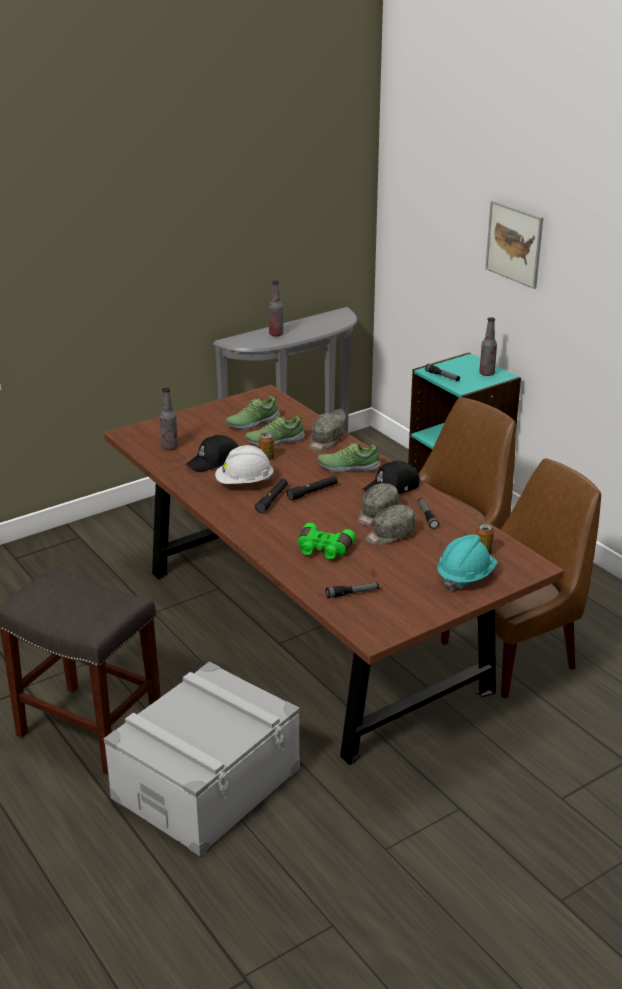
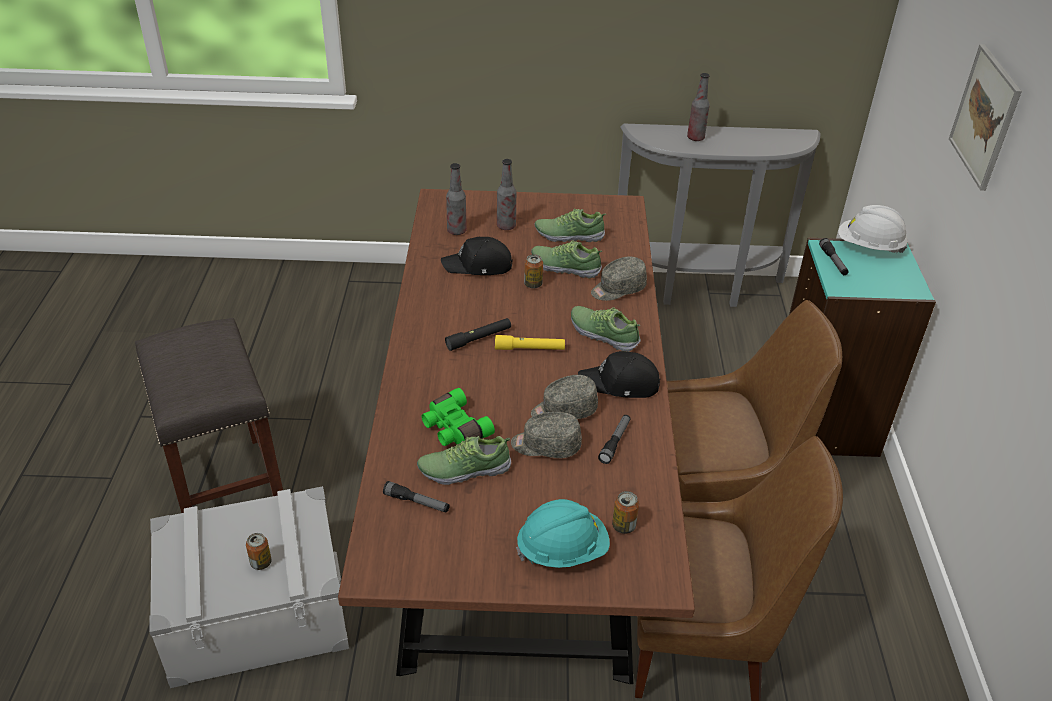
camera: 35 degrees right, 10 degrees up
white hard hat [215,445,274,484] -> white hard hat moved to [838,205,908,253]
black flashlight [287,476,338,501] -> yellow flashlight [495,335,565,350]
bottle [479,317,497,376] -> bottle moved to [497,159,516,230]
none -> can [246,533,272,570]
none -> shoe [417,436,511,485]

